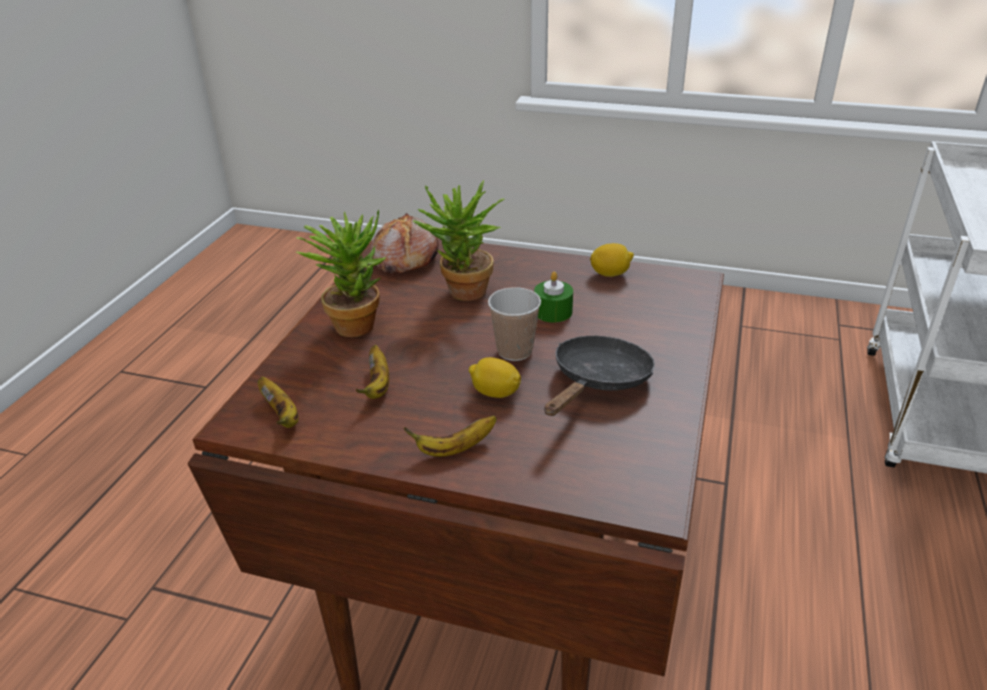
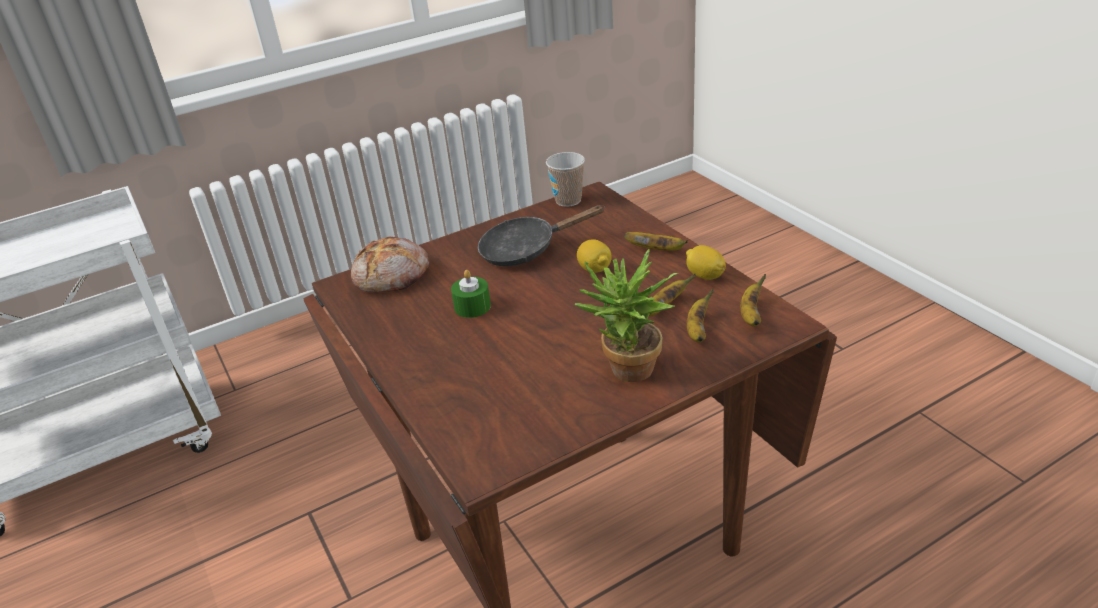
camera: 135 degrees left, 0 degrees up
bread [371,213,439,273] -> bread moved to [351,237,429,292]
potted plant [413,180,504,301] -> none
cup [488,287,541,361] -> cup moved to [546,152,585,207]
lemon [590,243,634,277] -> lemon moved to [686,245,726,280]
none -> banana [687,289,713,343]

